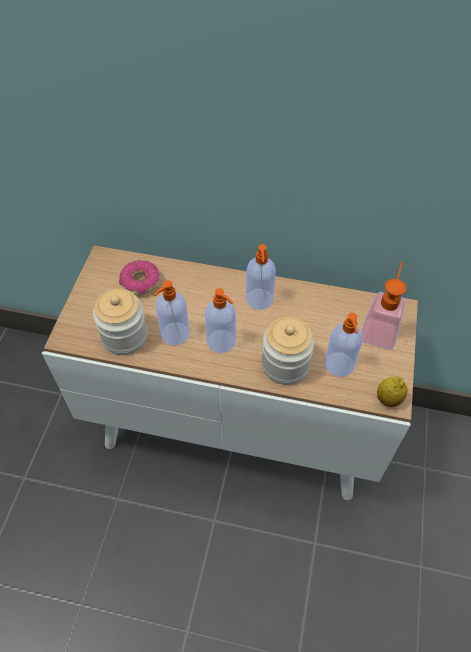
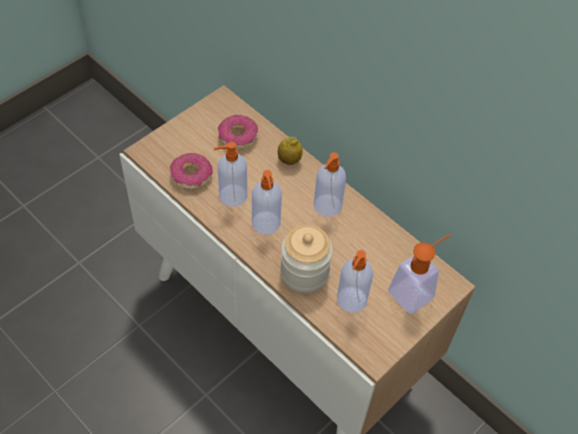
camera: 30 degrees right, 0 degrees up
jar [93,289,148,355] -> donut [170,153,213,189]
lemon [377,377,407,407] -> lemon moved to [278,137,303,165]

